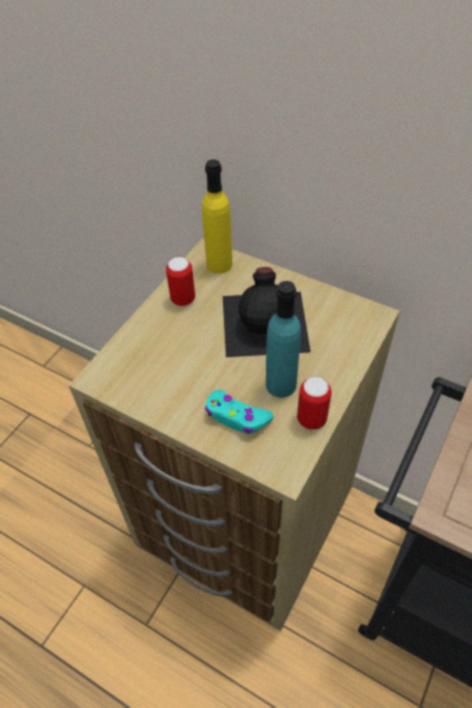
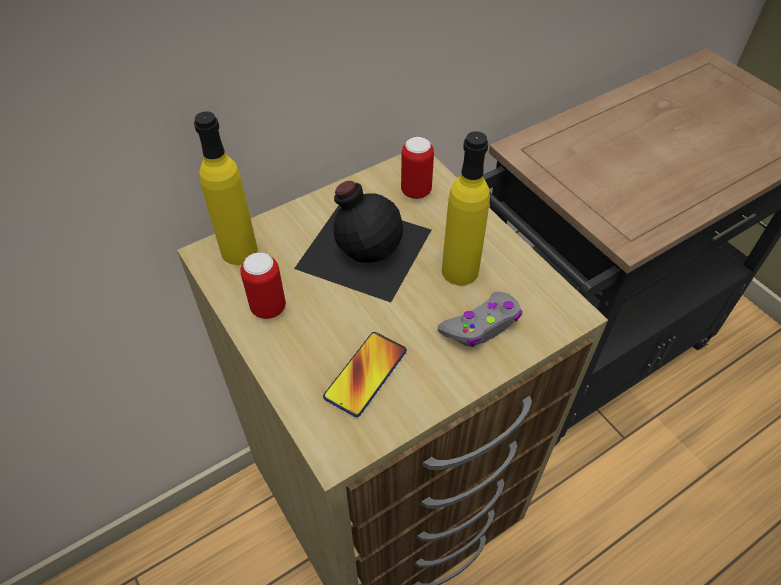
camera: 65 degrees left, 0 degrees up
turquoise game controller [205,390,274,434] -> grey game controller [437,292,522,347]
turquoise bottle [266,281,301,398] -> yellow bottle [442,131,490,285]
can [297,377,332,430] -> can moved to [401,137,434,199]
none -> phone [323,332,407,417]

